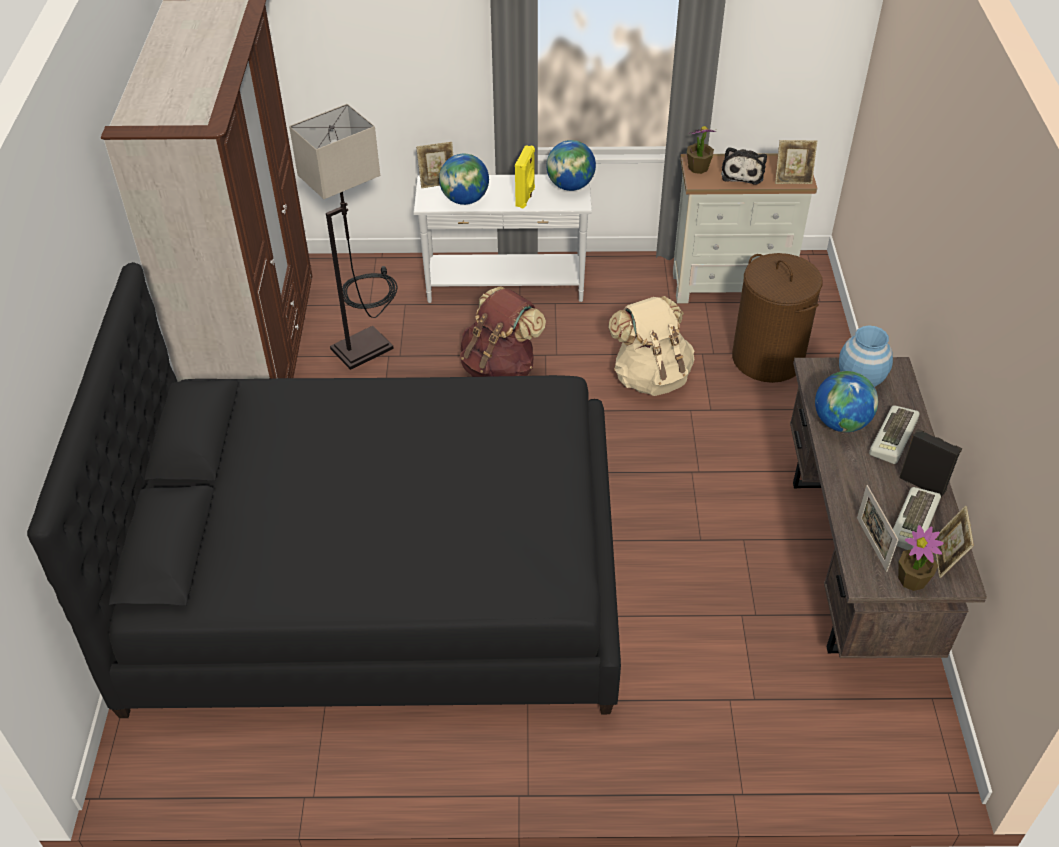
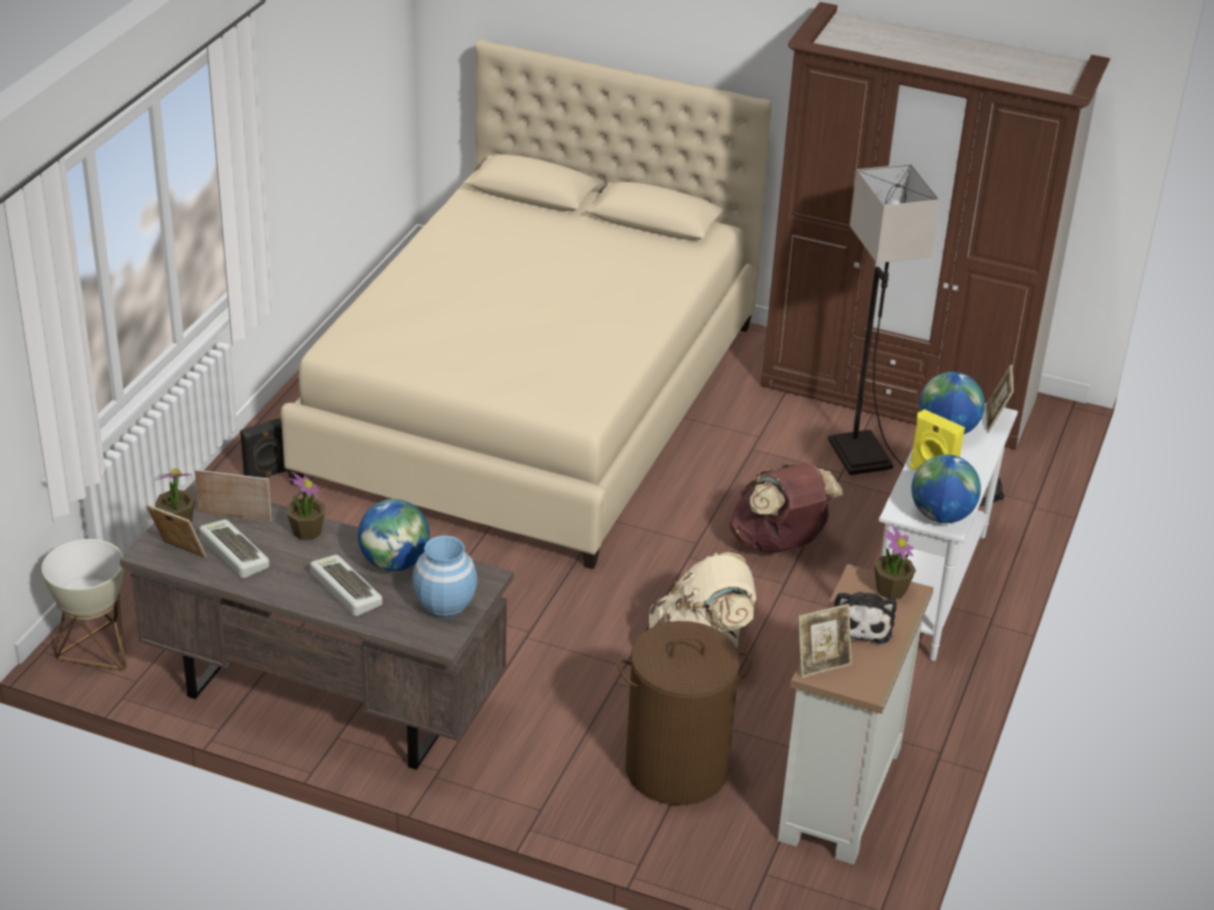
camera: 110 degrees right, 10 degrees down
black bed [27,262,621,718] -> beige bed [281,40,772,569]
plush toy [721,147,767,185] -> plush toy turned 120 degrees counterclockwise [834,592,897,644]
picture frame [775,140,817,184] -> picture frame turned 135 degrees counterclockwise [798,604,852,678]
black speaker [899,428,962,498] -> black speaker moved to [240,418,287,478]
none -> planter [41,539,126,670]
none -> potted plant [287,472,325,540]

